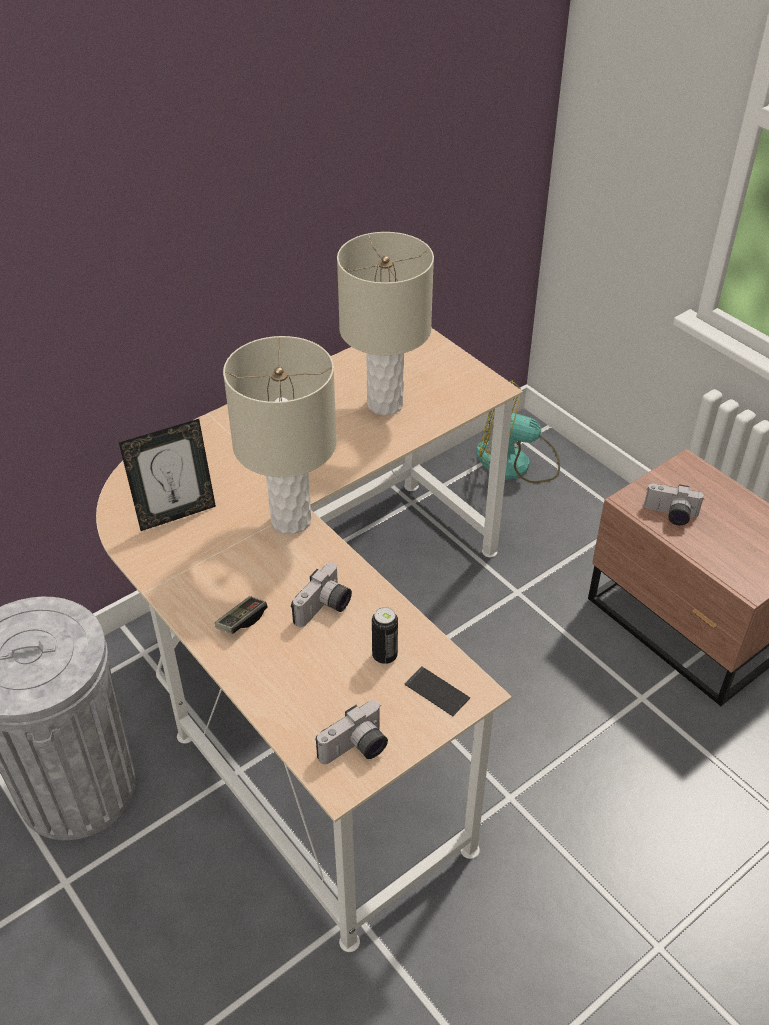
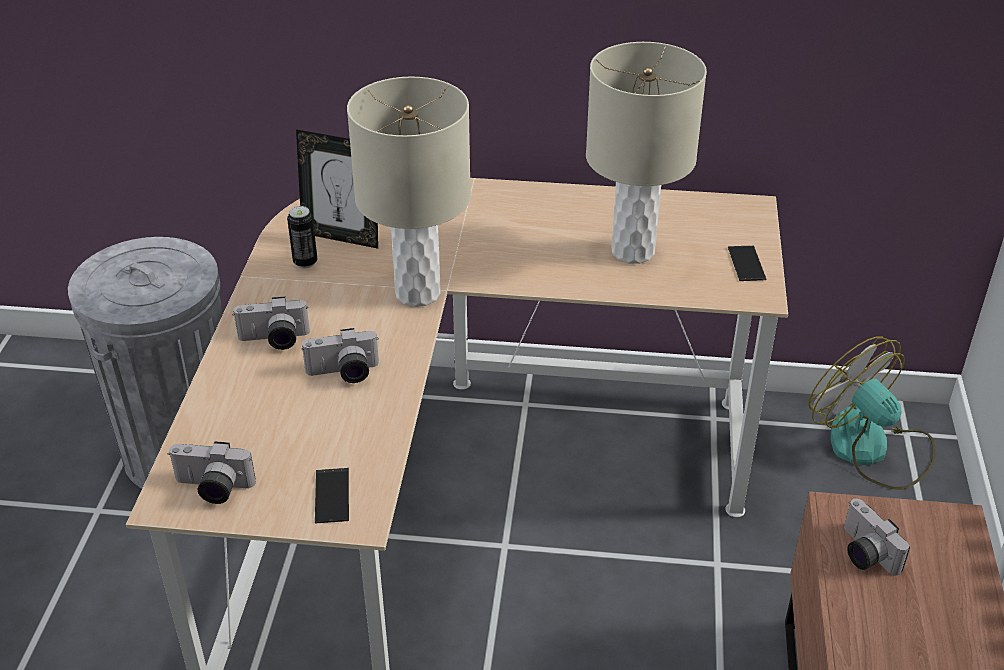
camera: 45 degrees right, 5 degrees down
game controller [215,596,267,634] -> camera [233,297,310,350]
can [372,607,398,664] -> can moved to [287,206,317,268]
none -> phone [728,245,766,281]

